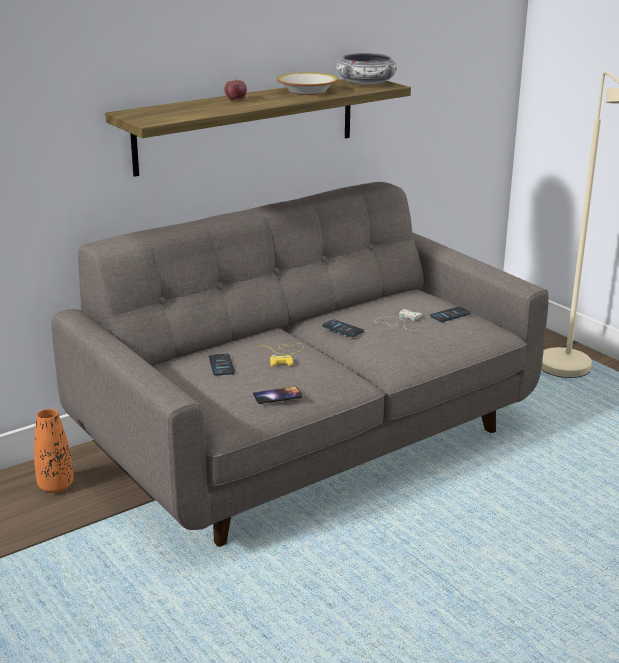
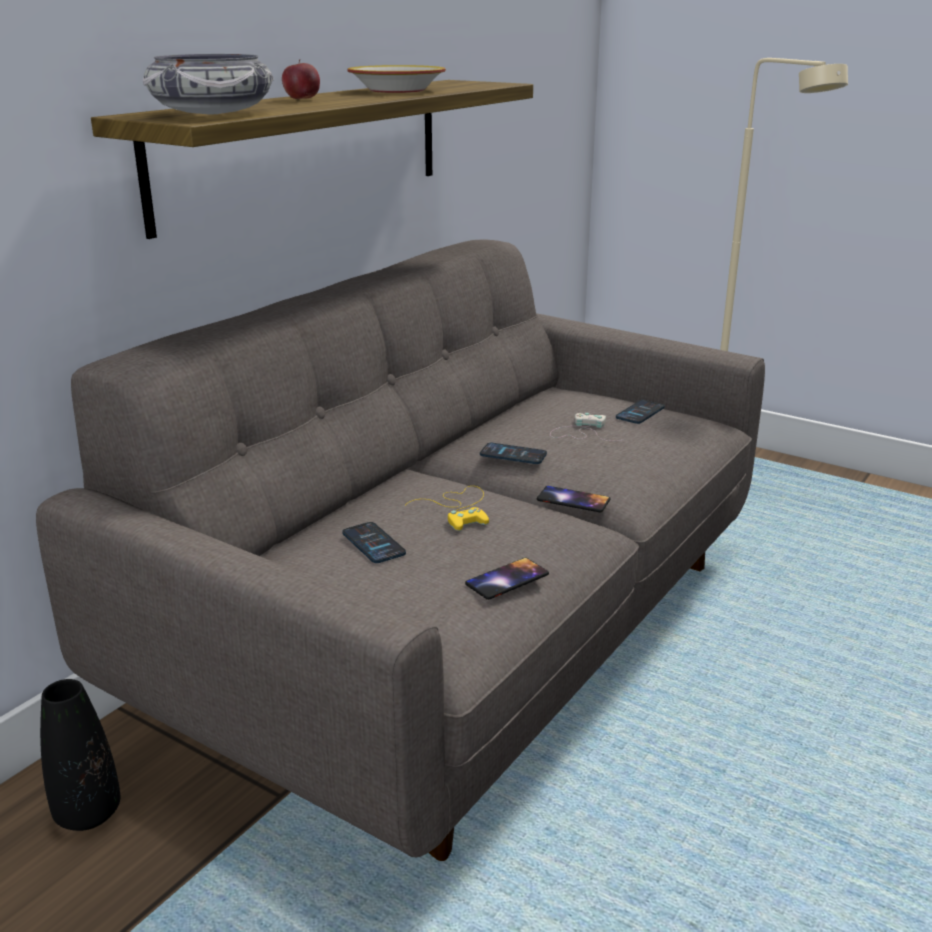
camera: 20 degrees left, 0 degrees up
orange vase [34,409,74,493] -> black vase [40,679,120,831]
bowl [336,53,397,85] -> bowl moved to [143,54,274,114]
none -> phone [537,486,611,512]

